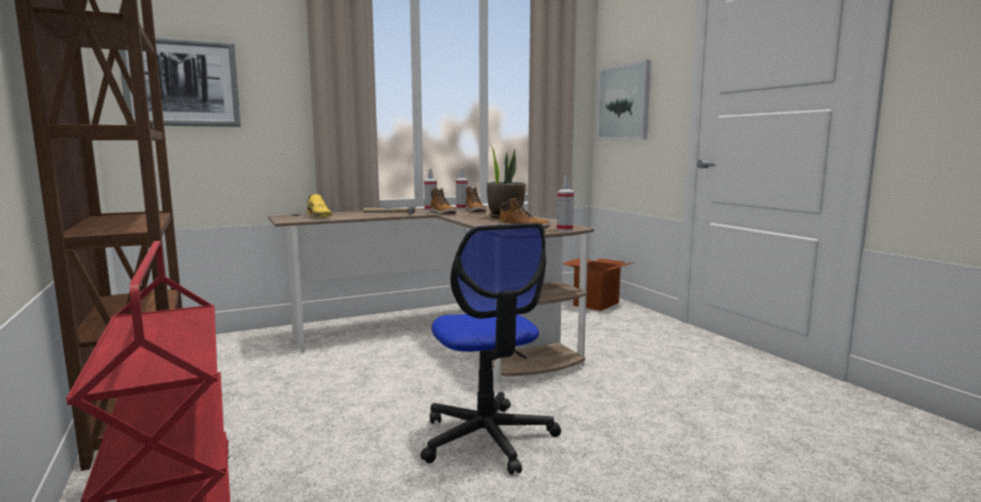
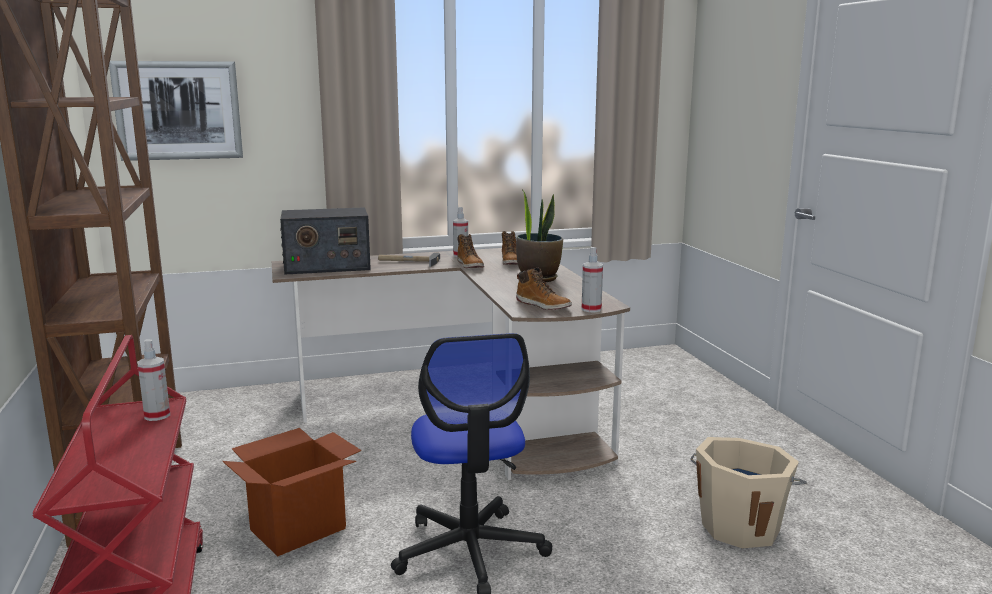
camera: 10 degrees right, 5 degrees up
yellow shoe [307,194,333,218] -> radio [280,207,371,275]
spray bottle [456,169,468,209] -> spray bottle moved to [137,339,170,421]
cardboard box [562,258,634,311] -> cardboard box moved to [222,428,361,557]
picture [597,59,651,140] -> none
none -> beige bucket [691,437,807,548]

